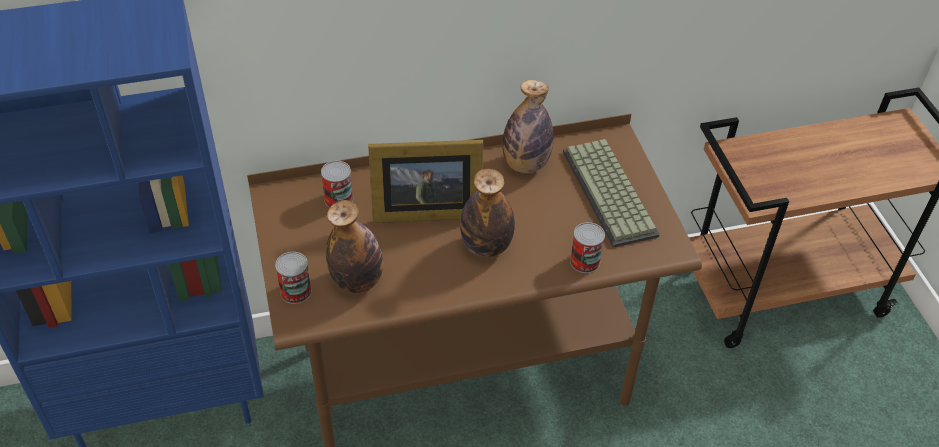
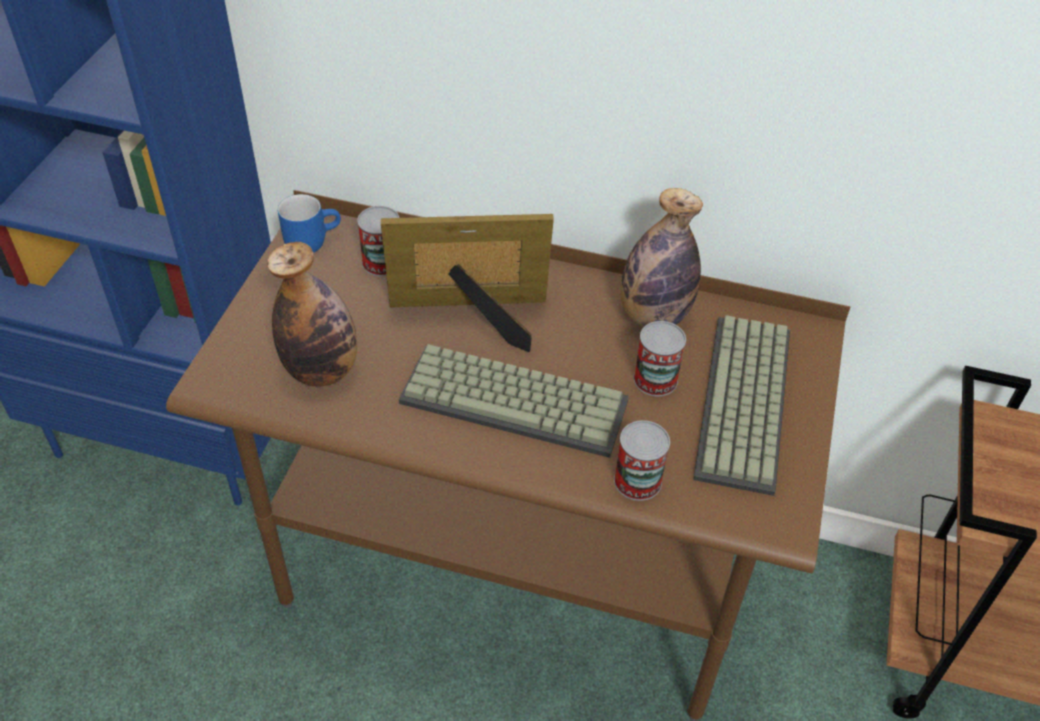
camera: 30 degrees right, 0 degrees up
can [275,252,312,304] -> can moved to [634,321,686,396]
picture frame [368,140,483,223] -> picture frame turned 150 degrees clockwise [381,214,554,352]
bottle [460,169,515,257] -> keyboard [399,344,629,458]
none -> blue mug [278,194,341,253]

